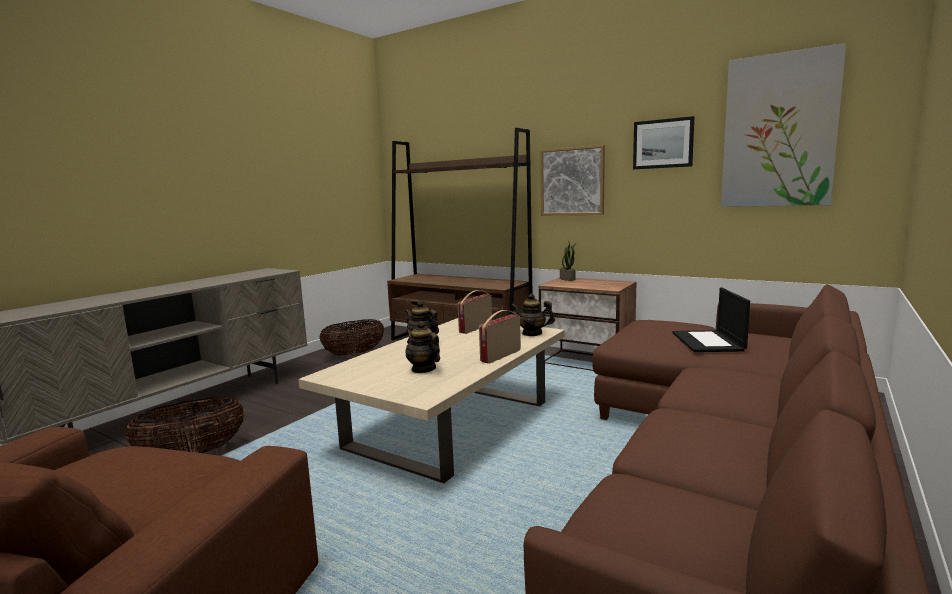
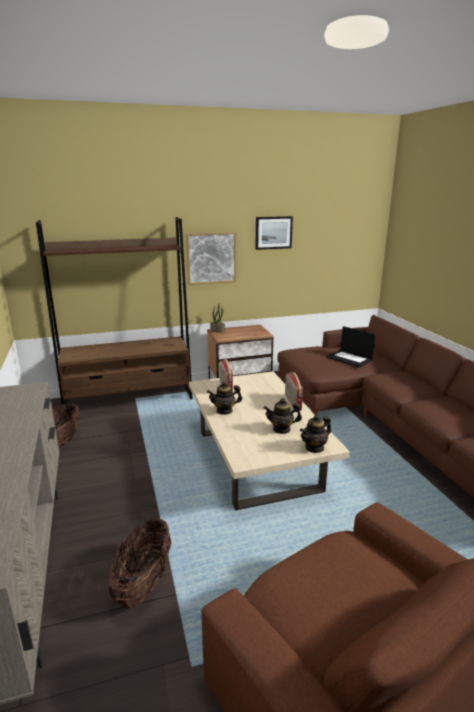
camera: 50 degrees left, 10 degrees up
teapot [511,294,555,336] -> teapot moved to [300,415,331,453]
picture [721,43,846,207] -> none

